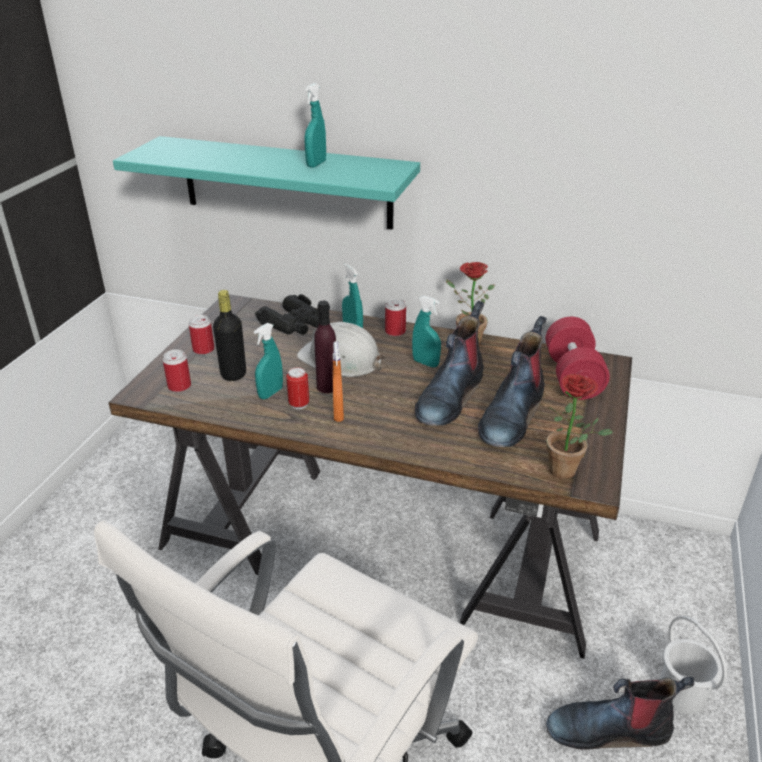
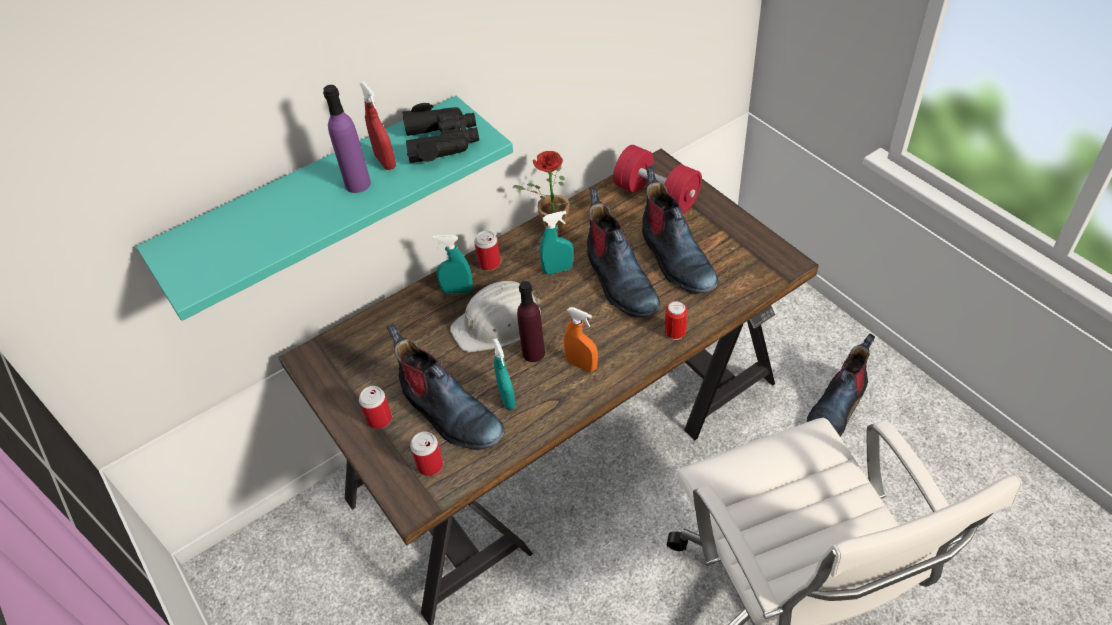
camera: 50 degrees left, 15 degrees up
black bottle [213,290,246,381] -> boot [387,323,504,450]
black binoculars [255,294,319,335] -> black binoculars moved to [402,103,479,163]
can [286,367,309,410] -> can moved to [665,301,687,340]
turquoise spray bottle [304,83,326,168] -> red spray bottle [360,82,396,170]
potted plant [546,374,613,479] -> none
white bucket [660,616,727,714] -> none
none -> purple bottle [323,85,371,193]

